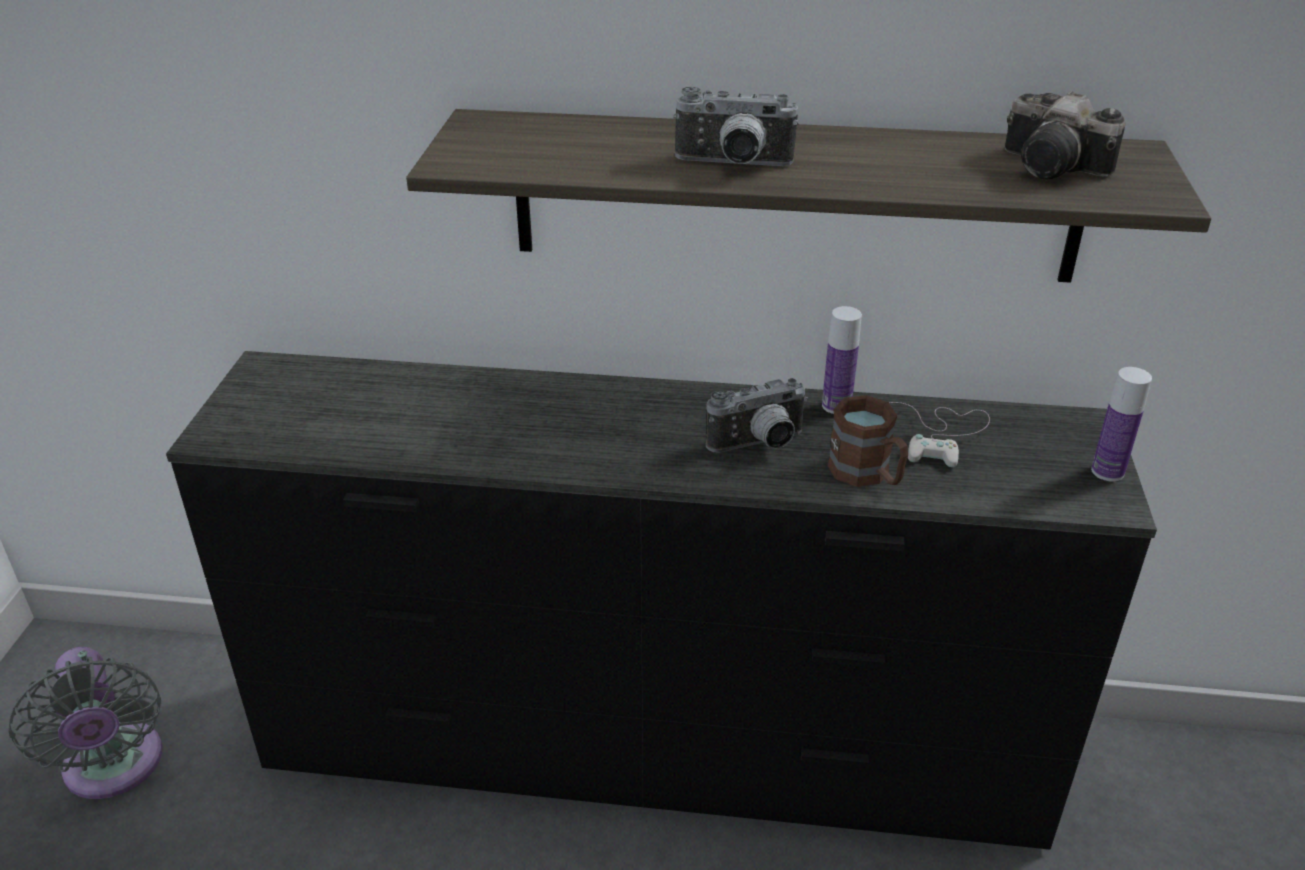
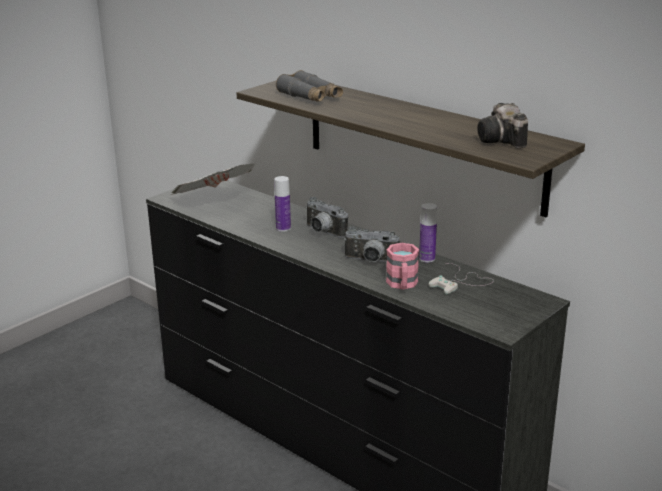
camera: 35 degrees right, 10 degrees down
grey fan [8,647,162,799] -> none
camera [673,87,799,166] -> camera moved to [305,197,348,238]
brown mug [828,395,908,487] -> pink mug [386,243,419,289]
bottle [1091,367,1152,482] -> bottle moved to [274,176,291,232]
none -> newspaper [170,164,255,195]
none -> grey binoculars [276,70,343,102]

